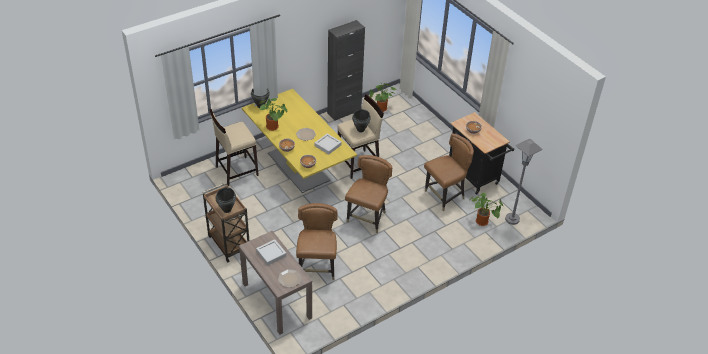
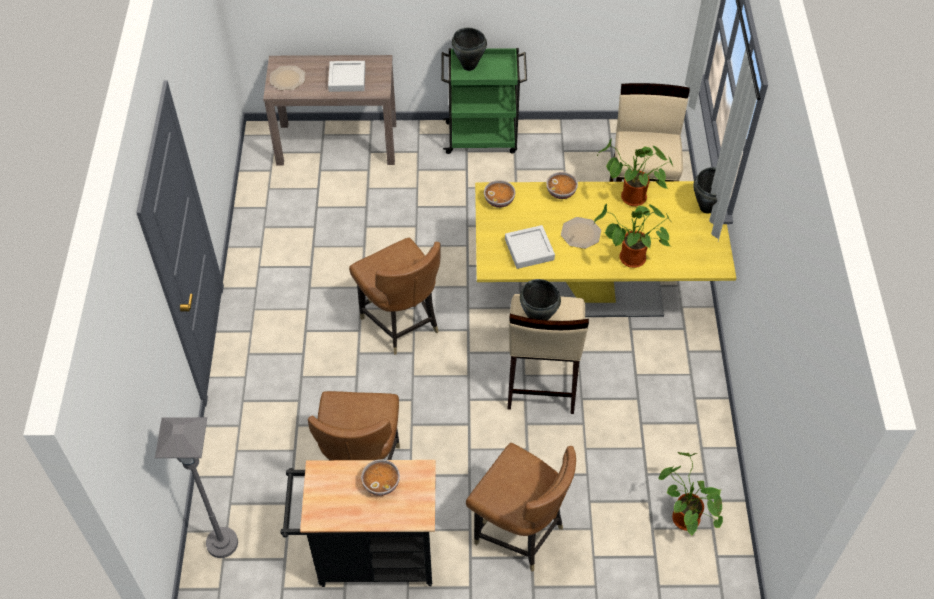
camera: 125 degrees right, 10 degrees up
brown cart [203,183,249,262] -> green cart [441,48,527,154]
brown chair [296,203,338,280] -> brown chair moved to [466,443,576,572]
black cabinet [327,20,365,121] -> none
potted plant [471,192,503,226] -> potted plant moved to [594,204,670,268]

